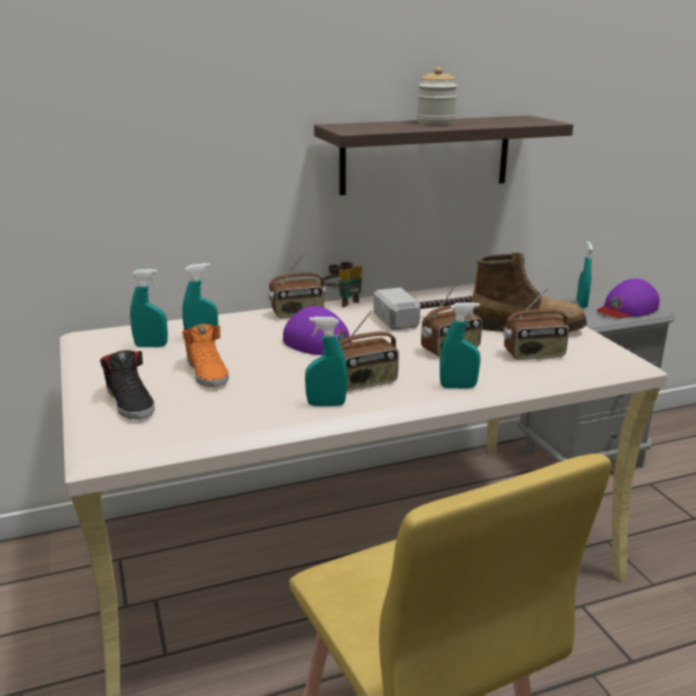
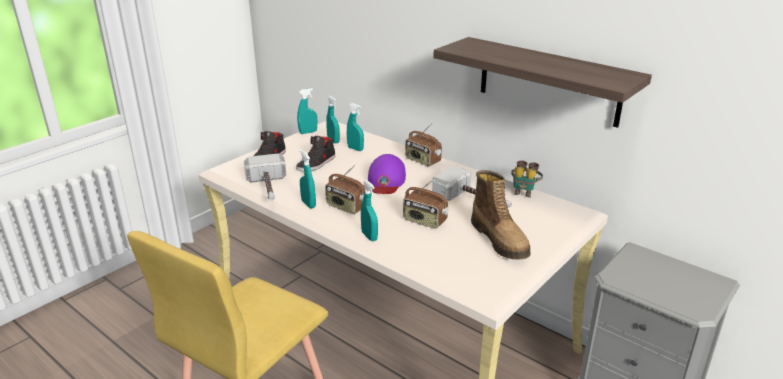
camera: 60 degrees right, 5 degrees up
orange shoe [182,324,229,387] -> black shoe [296,136,335,172]
binoculars [323,262,362,307] -> binoculars moved to [511,161,543,198]
jar [417,67,457,124] -> none
radio [503,288,569,360] -> none
turquoise spray bottle [577,241,593,308] -> turquoise spray bottle moved to [297,88,317,134]
purple cap [597,279,660,318] -> none
none -> hammer [244,153,286,201]

